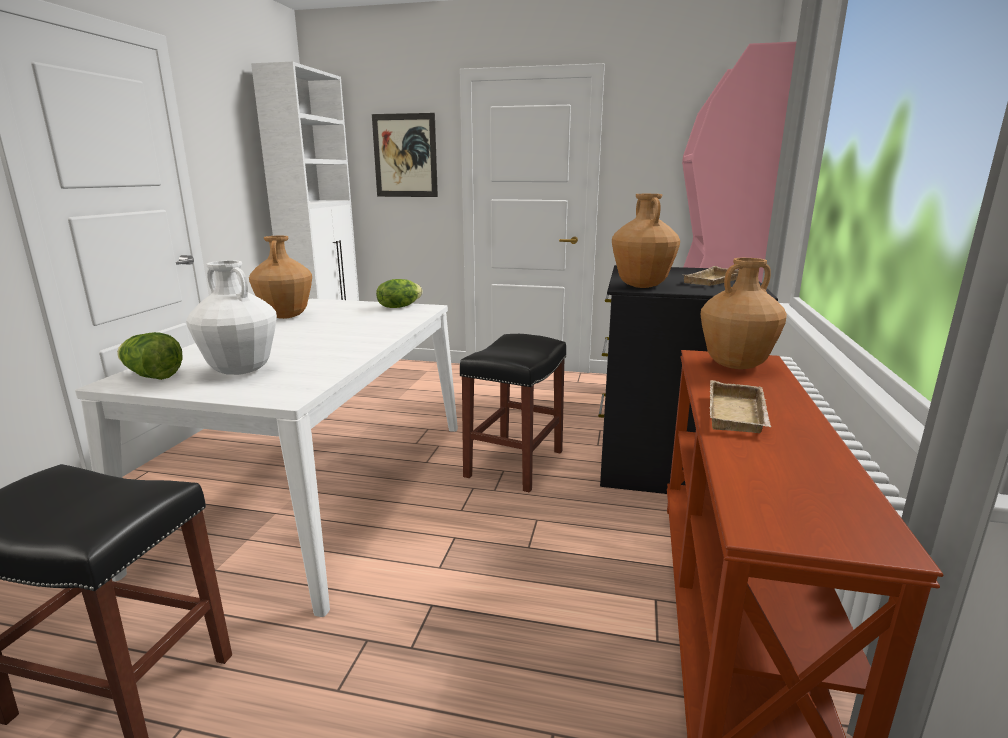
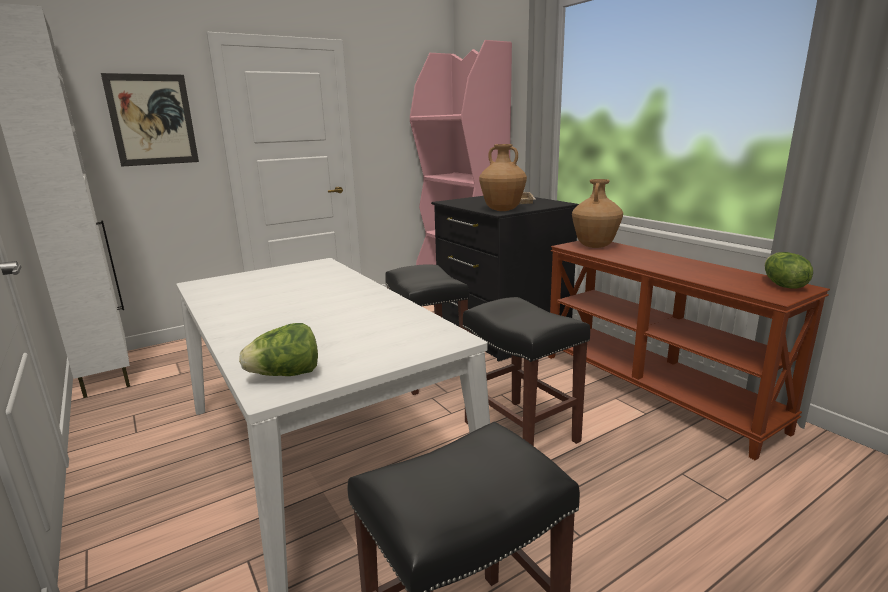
camera: 45 degrees left, 0 degrees up
white vase [186,260,277,375] -> none
brown vase [249,236,312,319] -> none
lettuce [376,279,423,308] -> lettuce moved to [765,252,813,289]
beige tray [710,380,771,433] -> none
none -> black stool [463,297,590,446]

